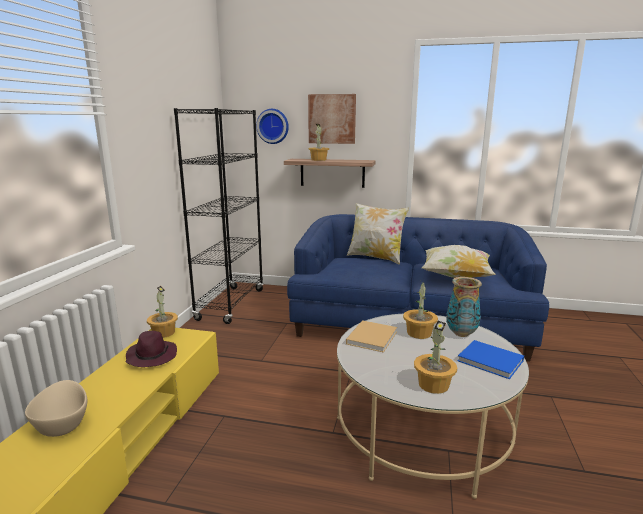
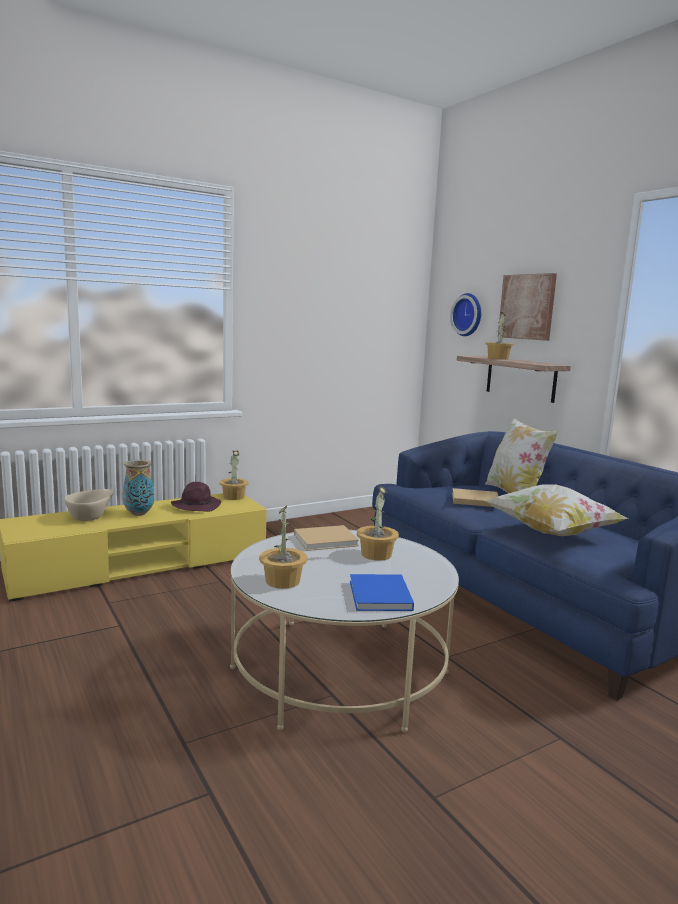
camera: 45 degrees right, 5 degrees down
black bookcase [174,108,264,324] -> none
vase [446,277,482,337] -> vase moved to [123,460,154,516]
none -> beige book [452,488,498,507]

